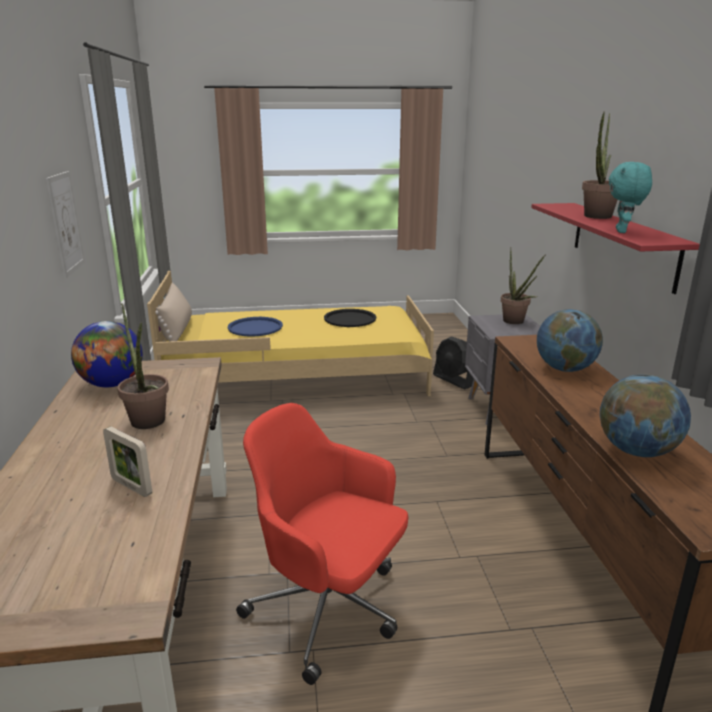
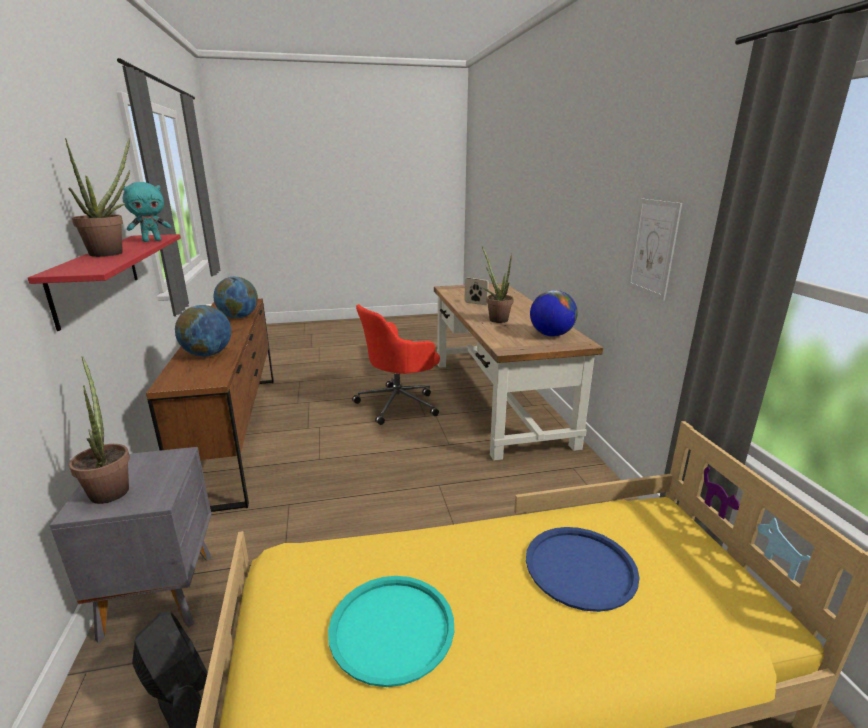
camera: 175 degrees right, 0 degrees up
beige pillow [156,283,192,341] -> none
red office chair [236,403,408,685] -> red office chair turned 120 degrees clockwise [352,304,440,425]
black tray [324,309,376,327] -> turquoise tray [328,576,454,687]
turquoise plush toy [609,162,652,233] -> turquoise plush toy turned 45 degrees clockwise [122,182,171,242]

